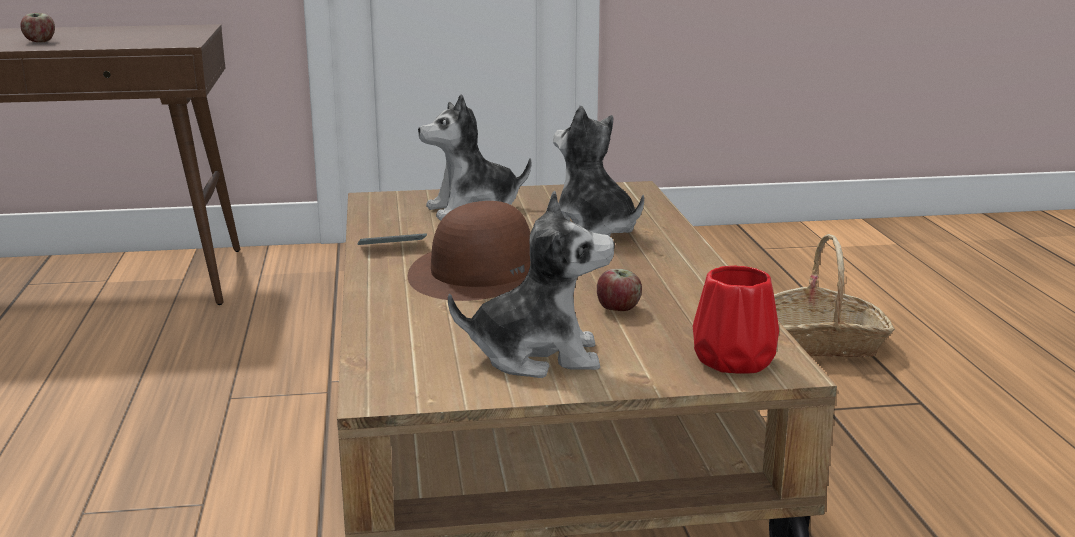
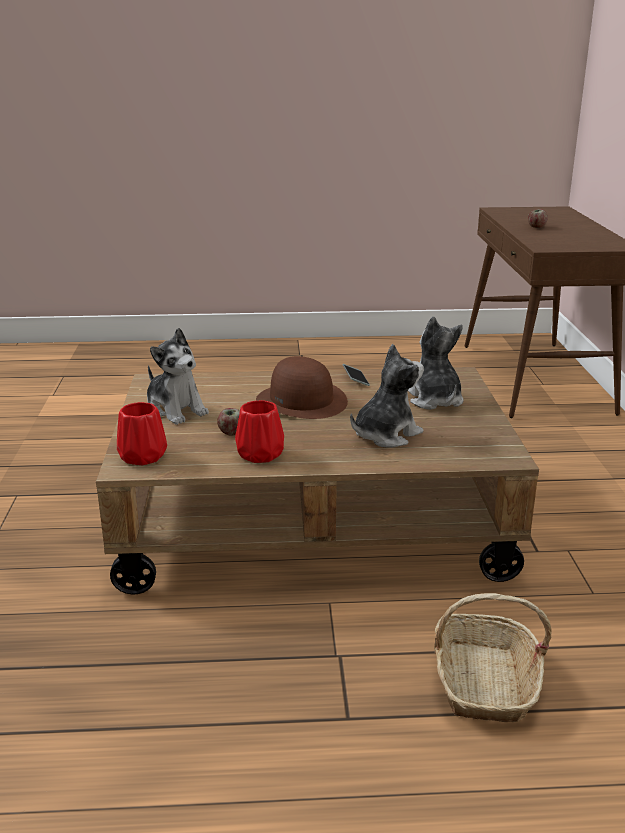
camera: 95 degrees right, 5 degrees up
plush toy [448,191,615,378] -> plush toy turned 45 degrees counterclockwise [147,328,209,425]
none -> red vase [235,400,284,463]

